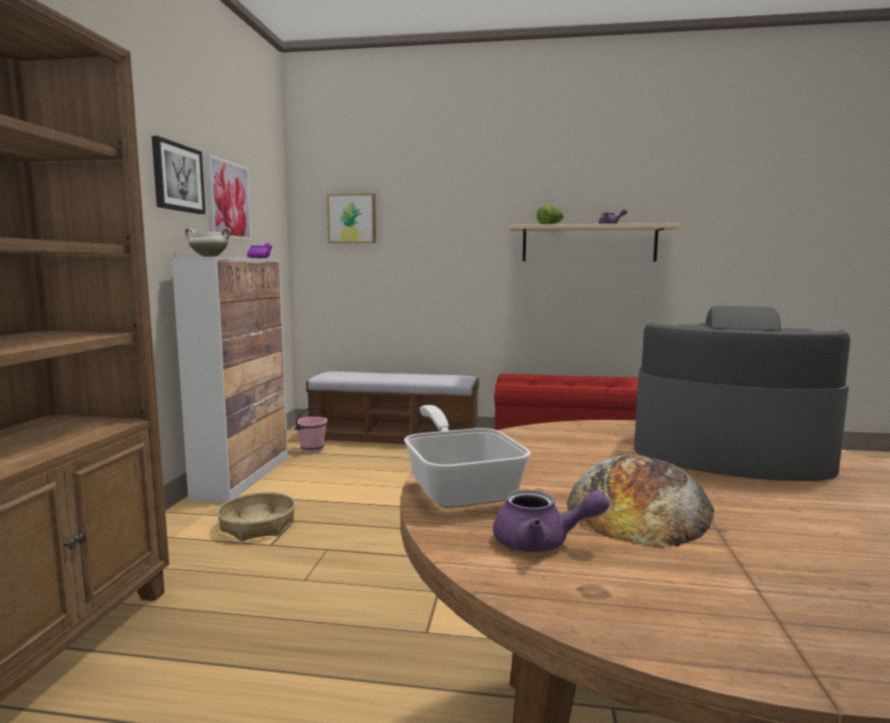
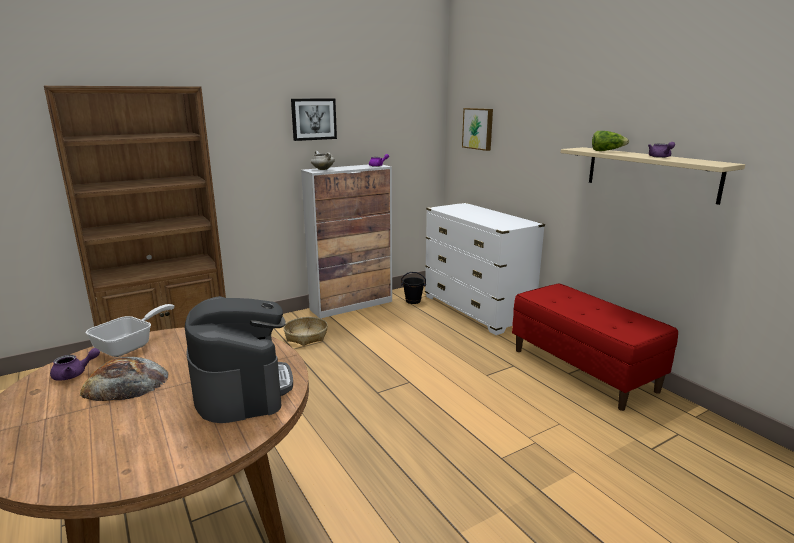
camera: 50 degrees right, 10 degrees up
picture [206,154,252,241] -> none
pink bucket [294,407,329,453] -> black bucket [401,272,426,304]
bench [306,371,479,444] -> white dresser [425,203,545,335]
purple teapot [493,490,609,552] -> purple teapot turned 90 degrees counterclockwise [50,348,100,381]

